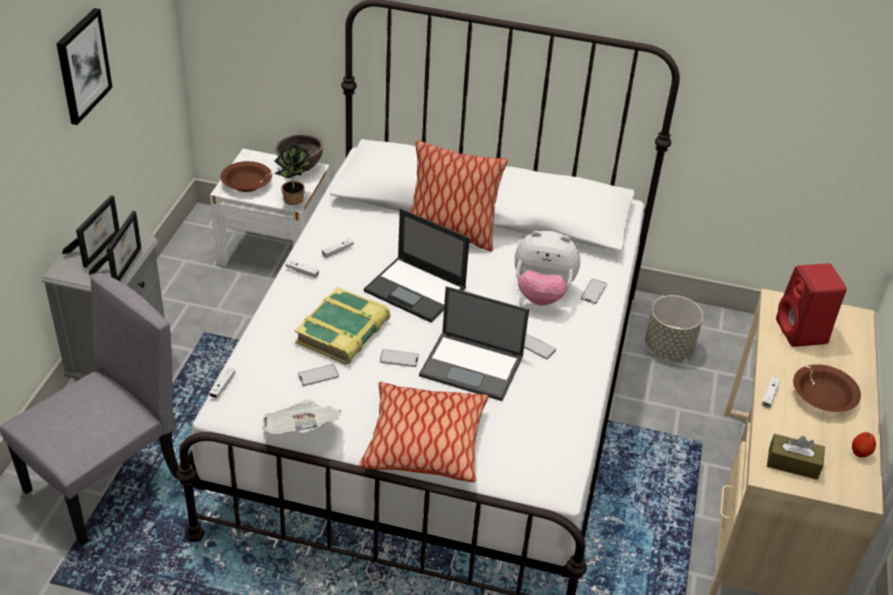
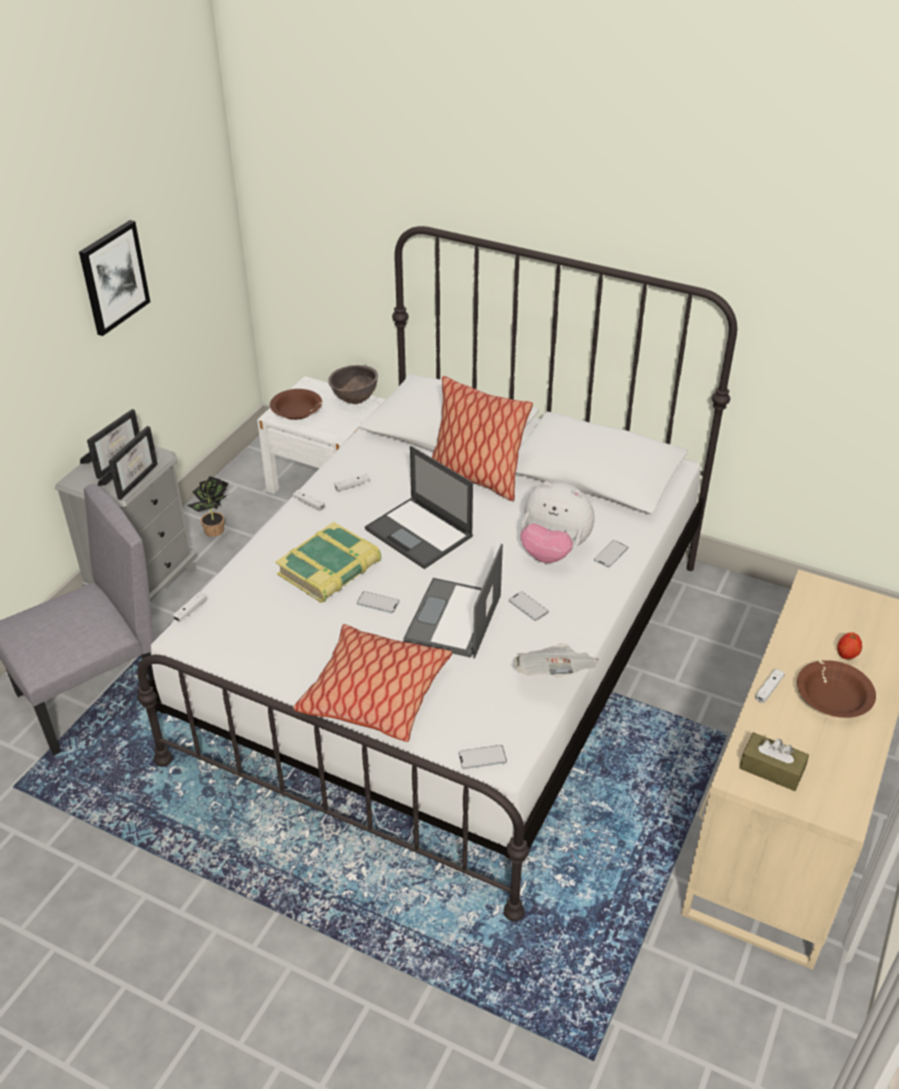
camera: 15 degrees right, 0 degrees up
newspaper [262,400,342,434] -> newspaper moved to [514,644,599,677]
potted plant [274,144,314,205] -> potted plant moved to [187,476,229,537]
phone [298,364,339,386] -> phone moved to [459,745,507,769]
laptop [419,286,529,401] -> laptop turned 75 degrees clockwise [403,544,503,658]
grey planter [645,295,703,359] -> none
red speaker [776,263,847,347] -> none
apple [852,432,876,458] -> apple moved to [837,632,862,659]

